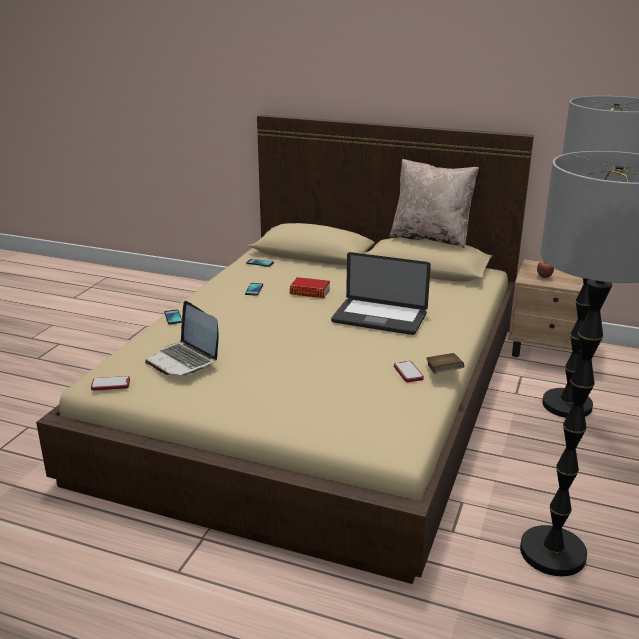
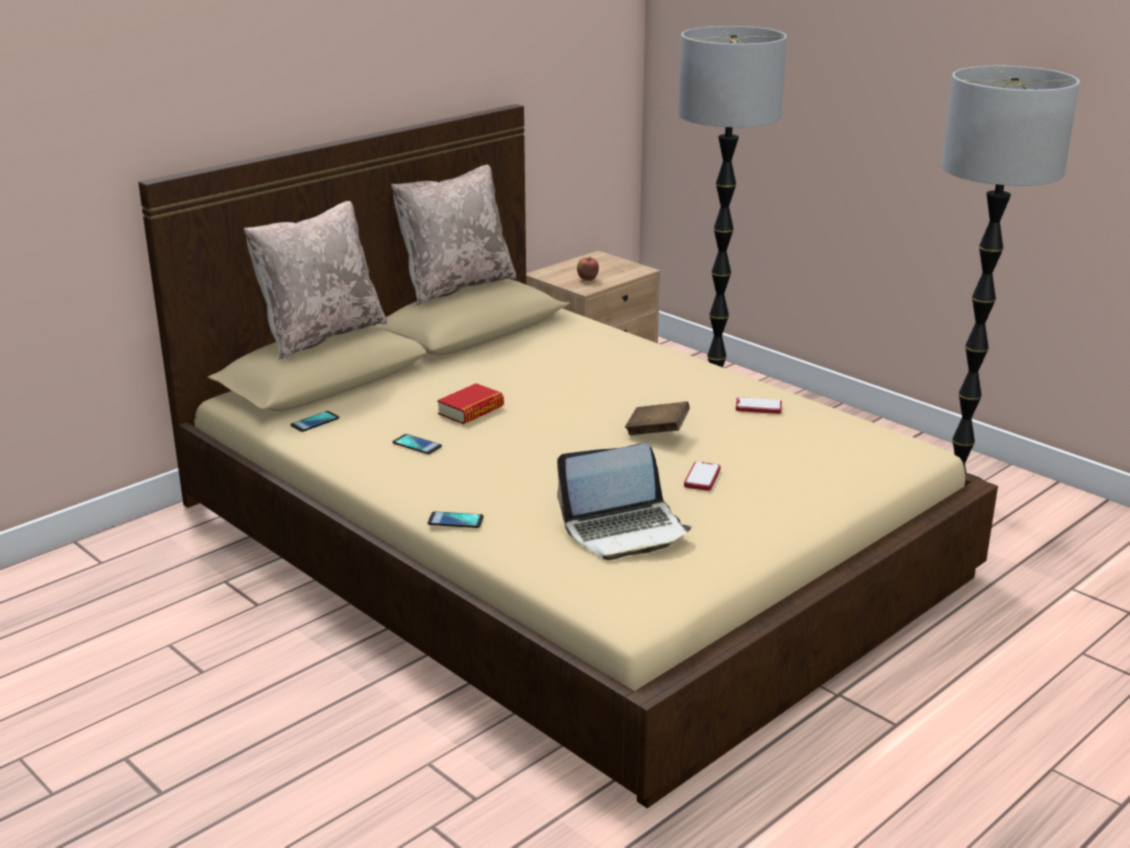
camera: 65 degrees left, 0 degrees up
phone [91,376,130,391] -> phone moved to [684,461,721,491]
laptop [331,252,431,335] -> none
brown book [426,353,464,374] -> brown book moved to [625,401,690,435]
none -> beige pillow [244,201,387,360]

